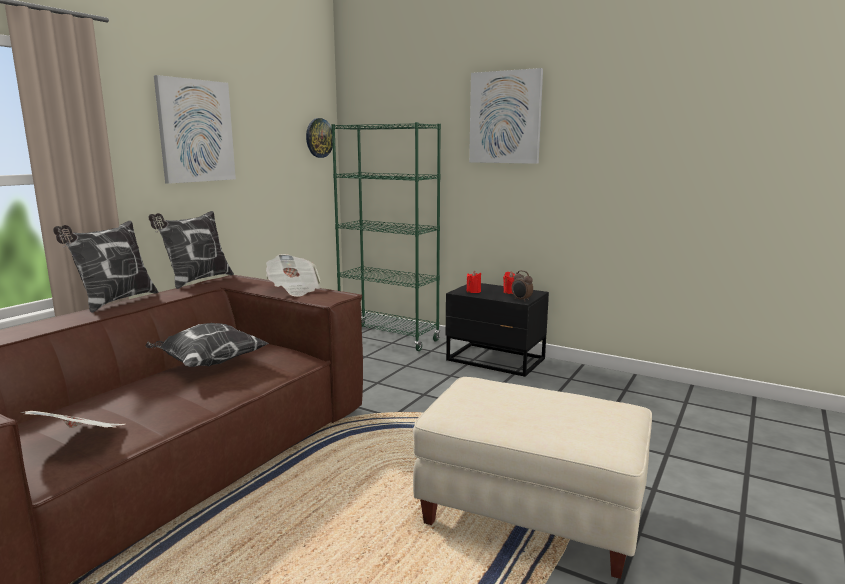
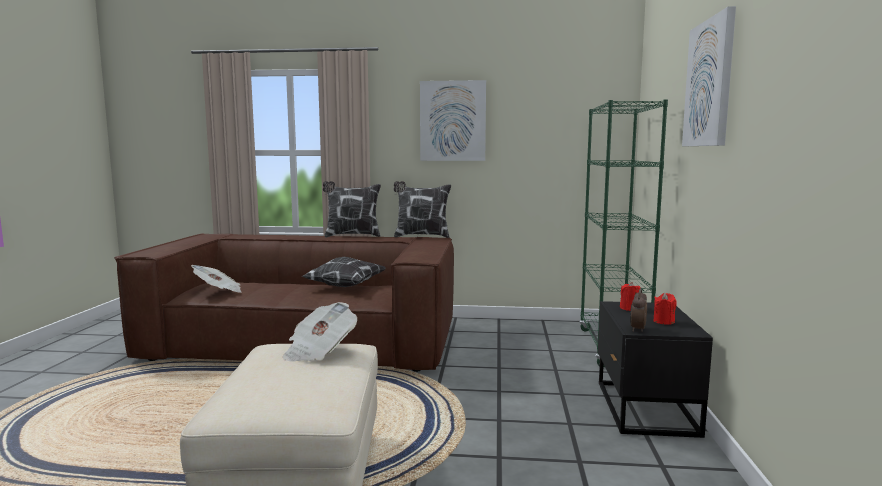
camera: 65 degrees right, 5 degrees down
newspaper [266,254,321,297] -> newspaper moved to [282,302,357,361]
wall clock [306,118,333,158] -> none

